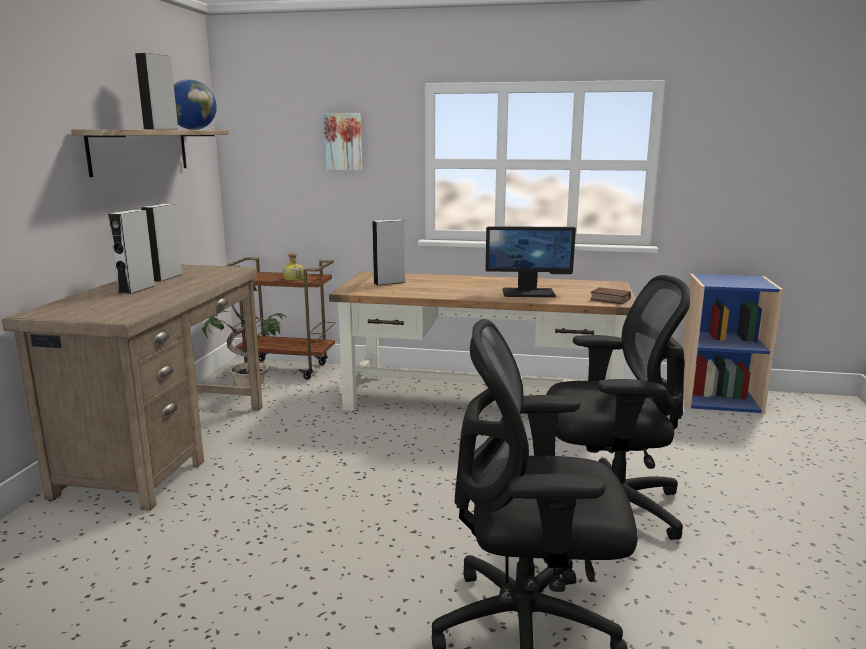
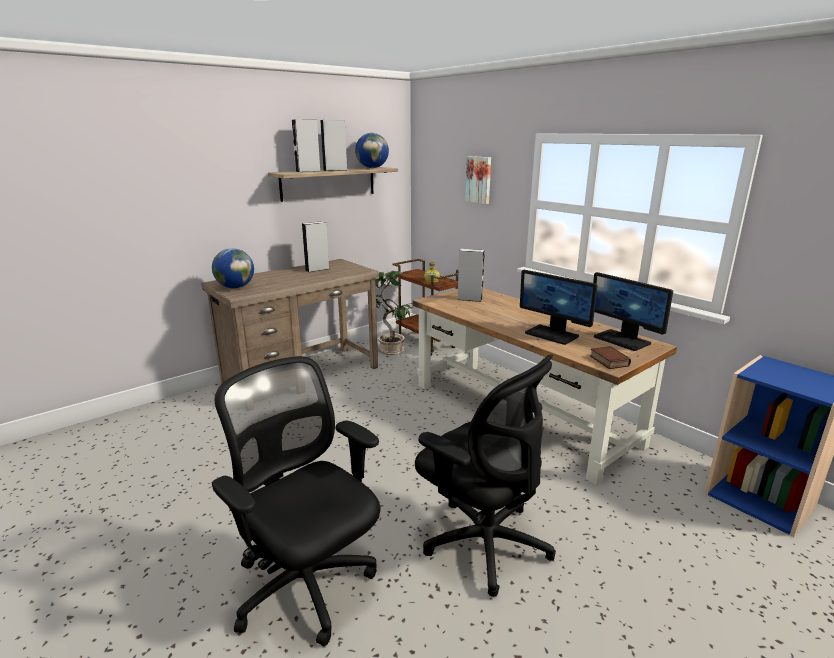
camera: 40 degrees right, 5 degrees up
grey speaker [108,210,155,294] -> grey speaker moved to [292,120,320,172]
none -> globe [212,248,254,288]
none -> monitor [593,272,673,351]

